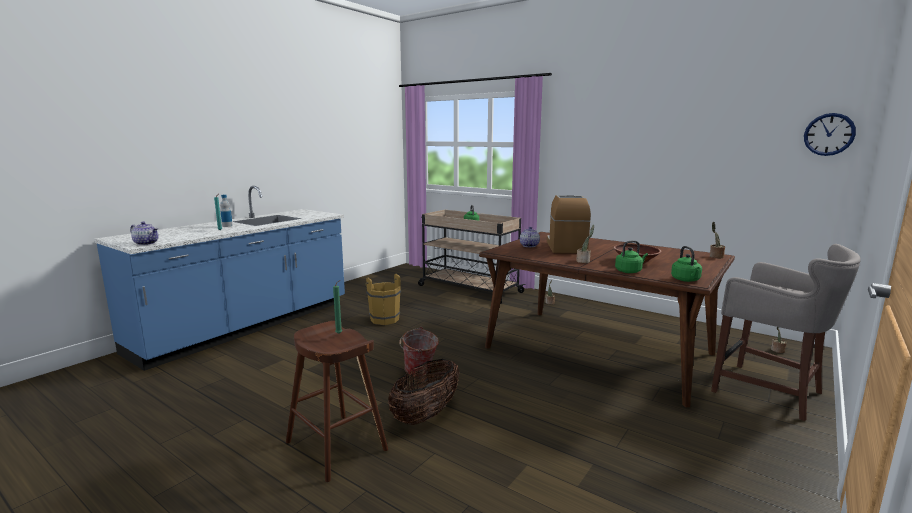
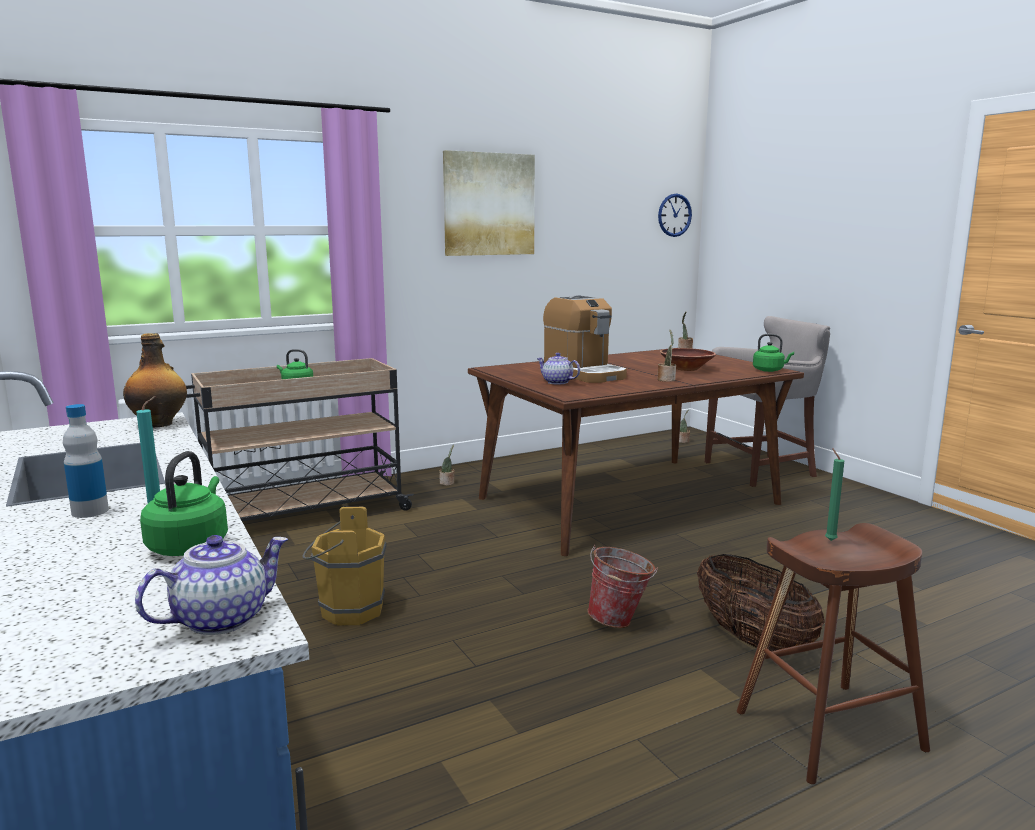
camera: 65 degrees left, 0 degrees up
coffee machine [547,195,591,253] -> coffee machine turned 150 degrees counterclockwise [543,295,627,383]
green kettle [615,240,648,273] -> green kettle moved to [140,451,228,556]
none -> bottle [123,333,187,428]
none -> picture [443,150,535,256]

